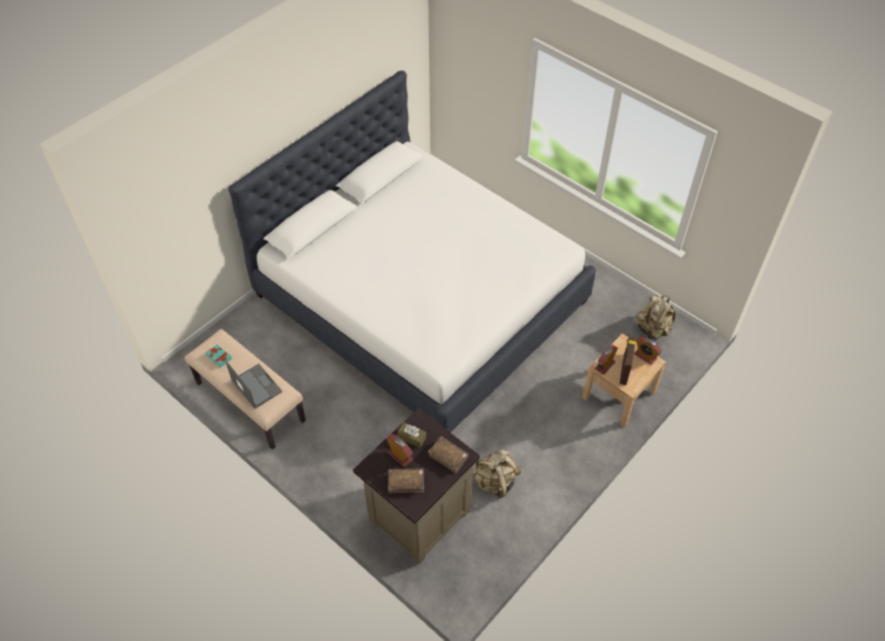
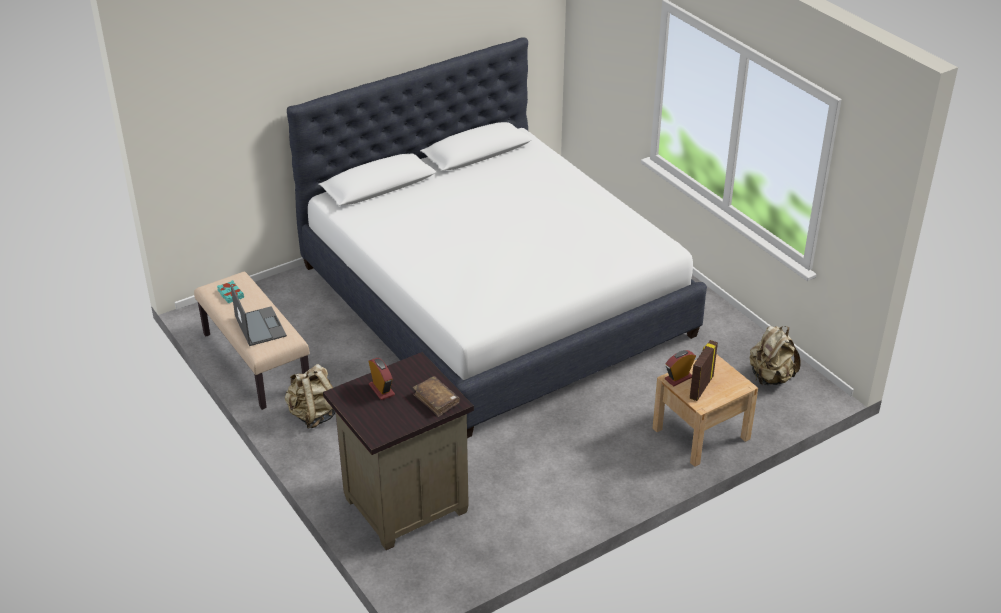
camera: 15 degrees right, 15 degrees down
brown book [388,468,424,494] -> none
brown tissue box [397,422,426,448] -> none
beige backpack [473,449,521,498] -> beige backpack moved to [285,364,335,429]
alarm clock [635,336,662,365] -> none

